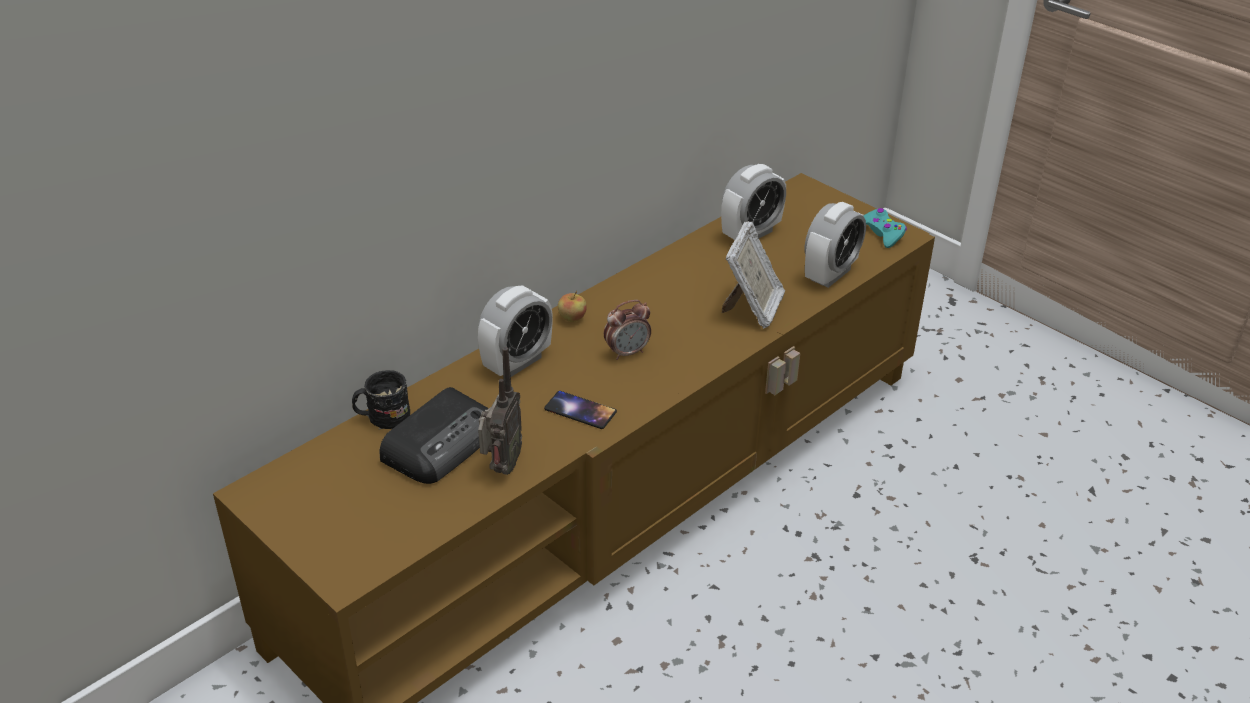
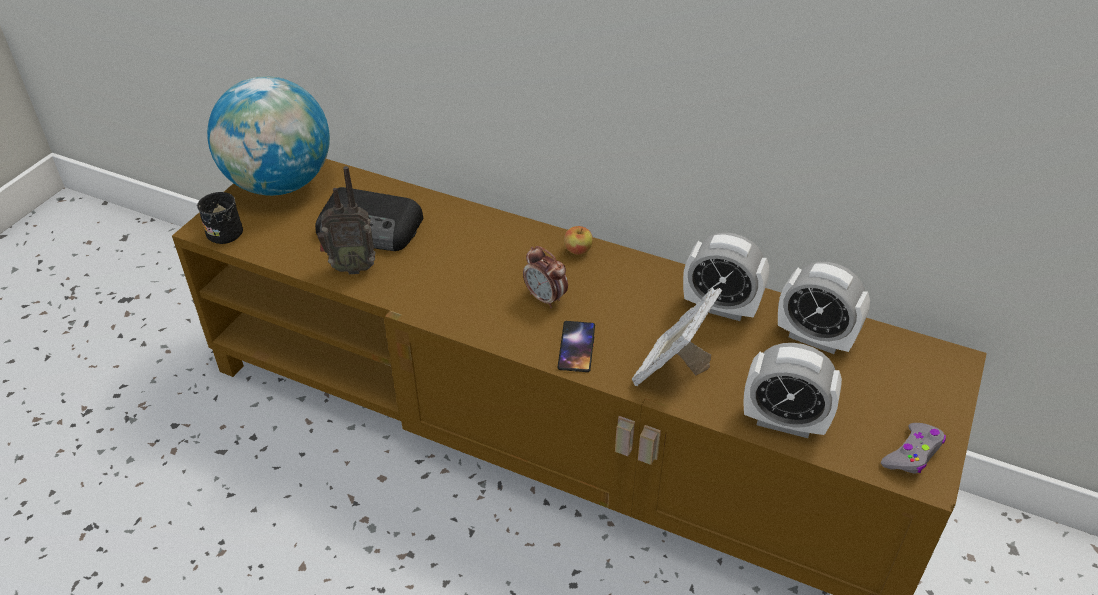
camera: 70 degrees right, 5 degrees up
black mug [352,370,410,429] -> black mug moved to [197,192,243,244]
alarm clock [478,285,553,377] -> alarm clock moved to [683,232,769,321]
phone [544,391,617,429] -> phone moved to [558,321,595,372]
picture frame [722,221,785,329] -> picture frame turned 120 degrees clockwise [632,288,722,386]
turquoise game controller [864,208,907,248] -> grey game controller [881,423,946,473]
none -> globe [207,76,330,196]

